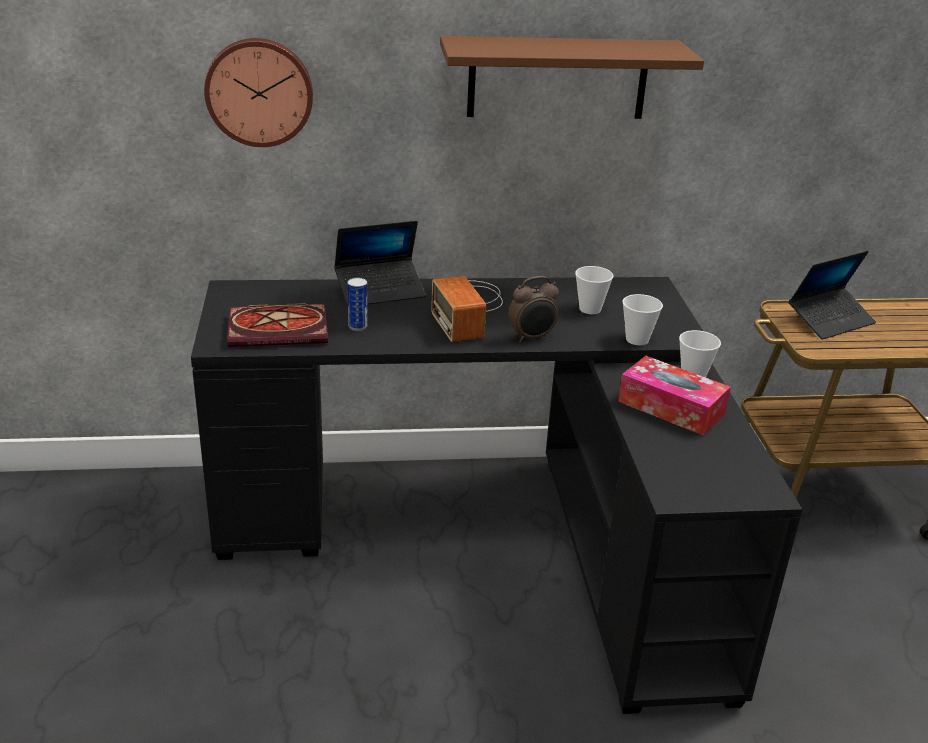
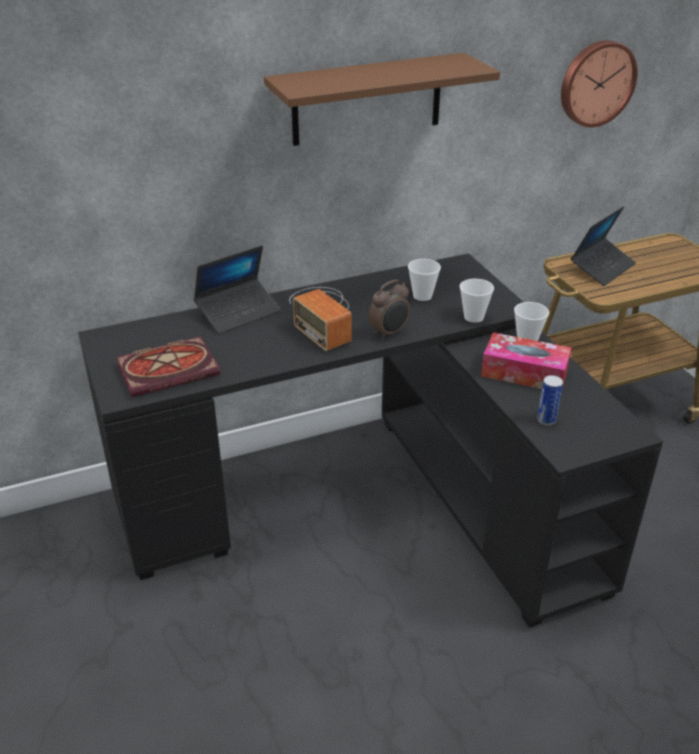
camera: 15 degrees left, 5 degrees up
wall clock [204,38,313,147] -> wall clock moved to [561,40,638,127]
can [348,278,368,331] -> can moved to [537,375,563,426]

